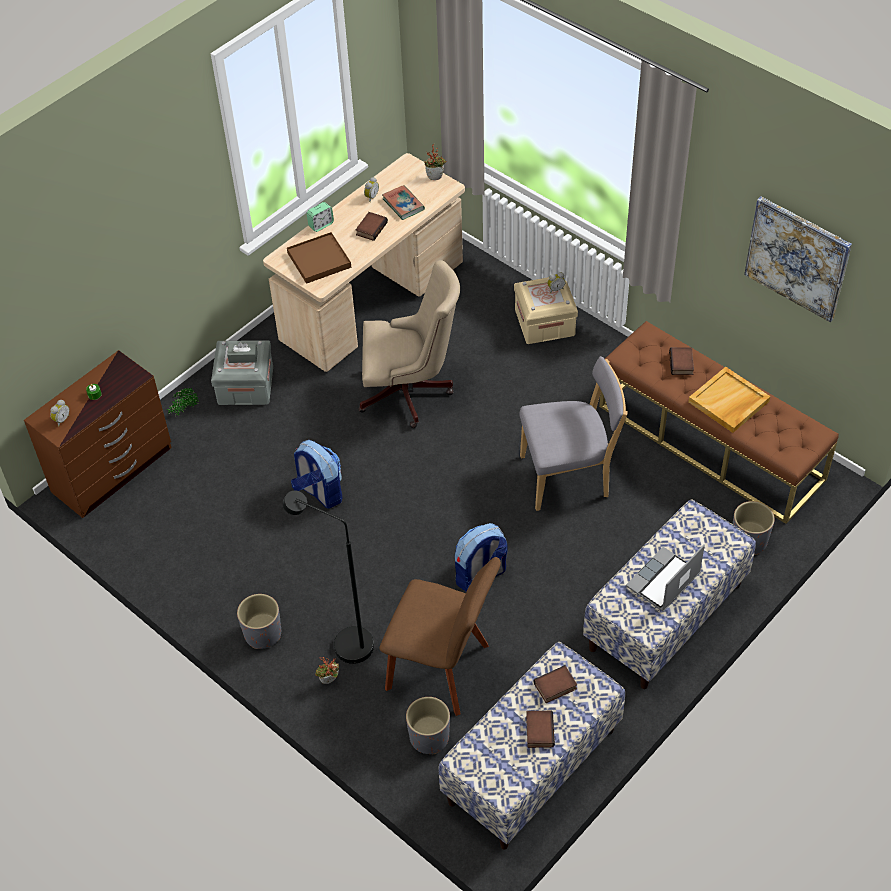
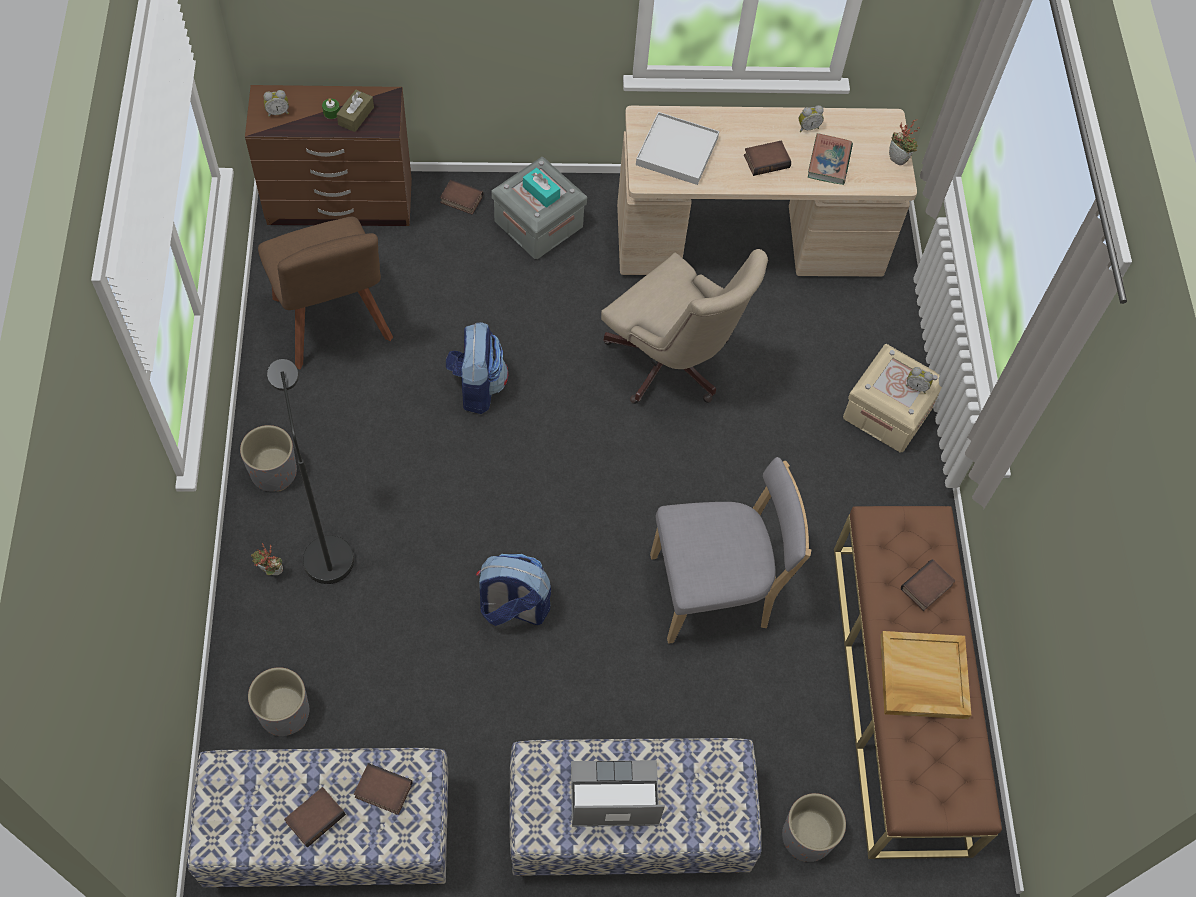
camera: 40 degrees right, 10 degrees up
potted plant [167,388,198,416] -> book [440,179,483,215]
grey tissue box [227,342,258,363] -> turquoise tissue box [523,168,560,208]
brown tray [287,232,351,284] -> white tray [636,112,719,185]
alarm clock [307,202,334,232] -> none
brown chair [379,557,501,716] -> brown chair moved to [258,217,393,369]
grey chair [520,356,628,511] -> grey chair turned 45 degrees counterclockwise [650,457,811,644]
picture [744,196,852,322] -> none
none -> brown tissue box [336,90,374,132]

